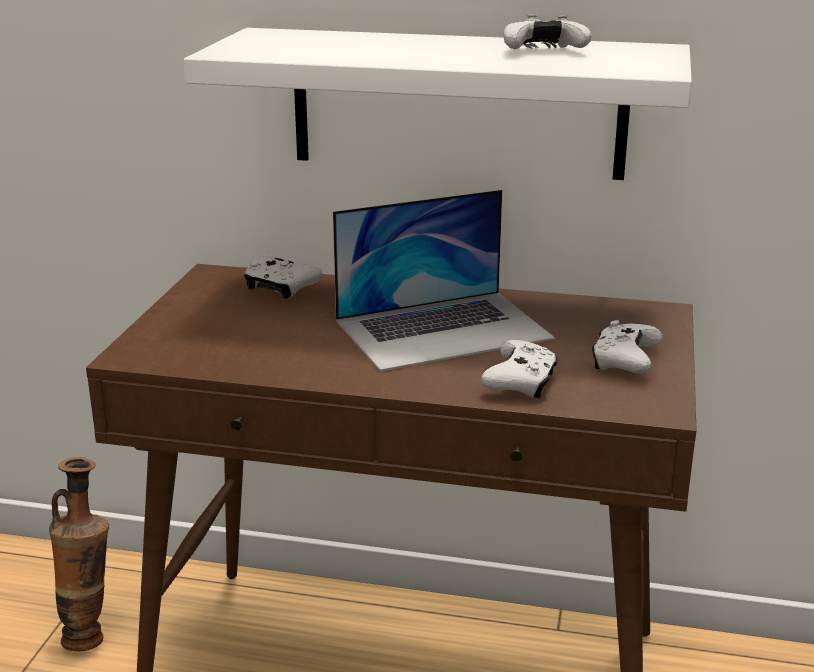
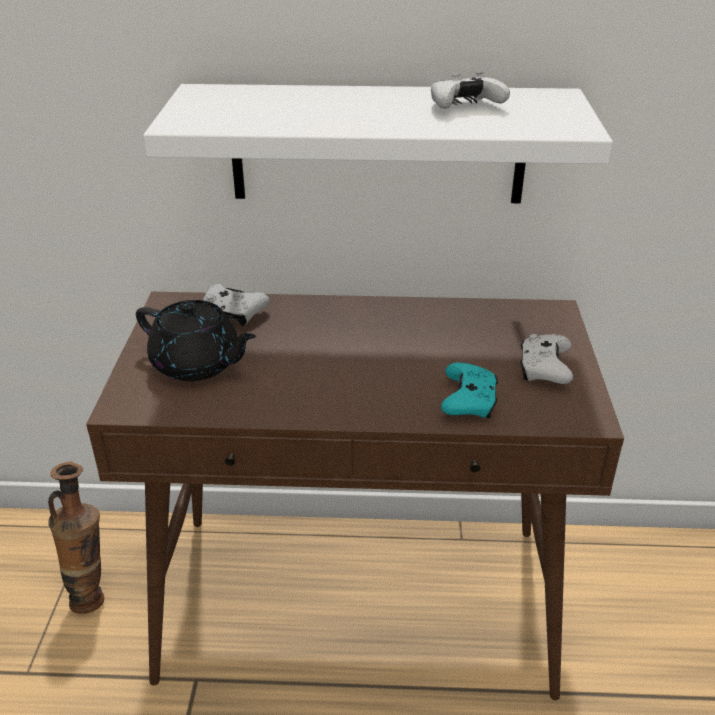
camera: 10 degrees left, 10 degrees up
laptop [333,190,555,372] -> none
white game controller [481,340,558,398] -> turquoise game controller [441,362,498,418]
none -> black teapot [136,300,256,381]

